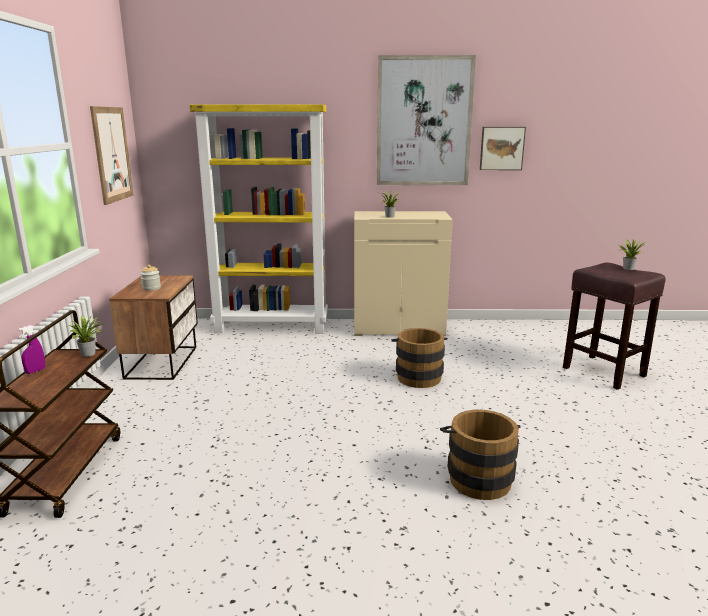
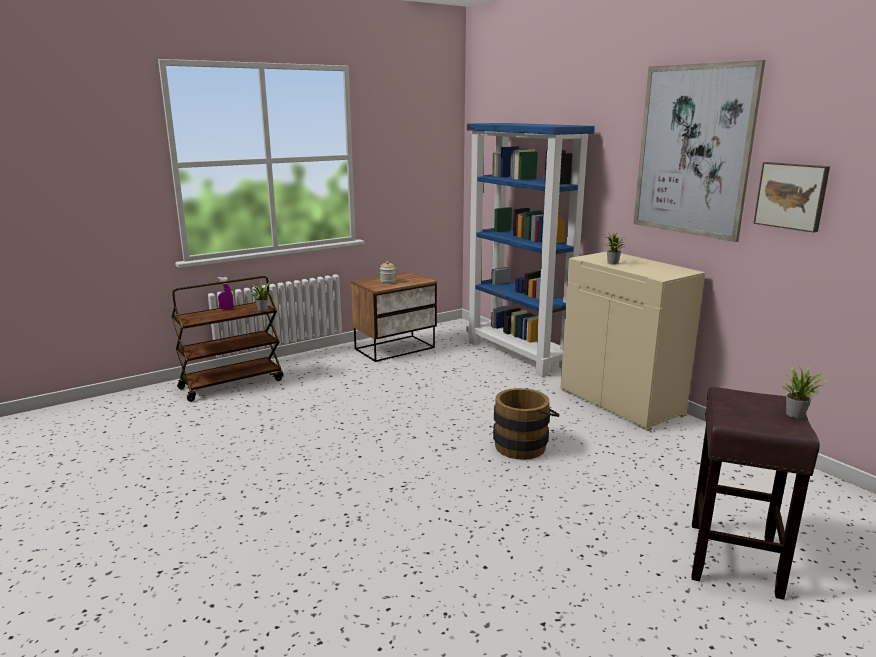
camera: 55 degrees right, 0 degrees up
picture [90,106,133,205] -> none
yellow bookcase [190,104,328,334] -> blue bookcase [466,123,595,377]
brown bucket [440,410,521,500] -> none

